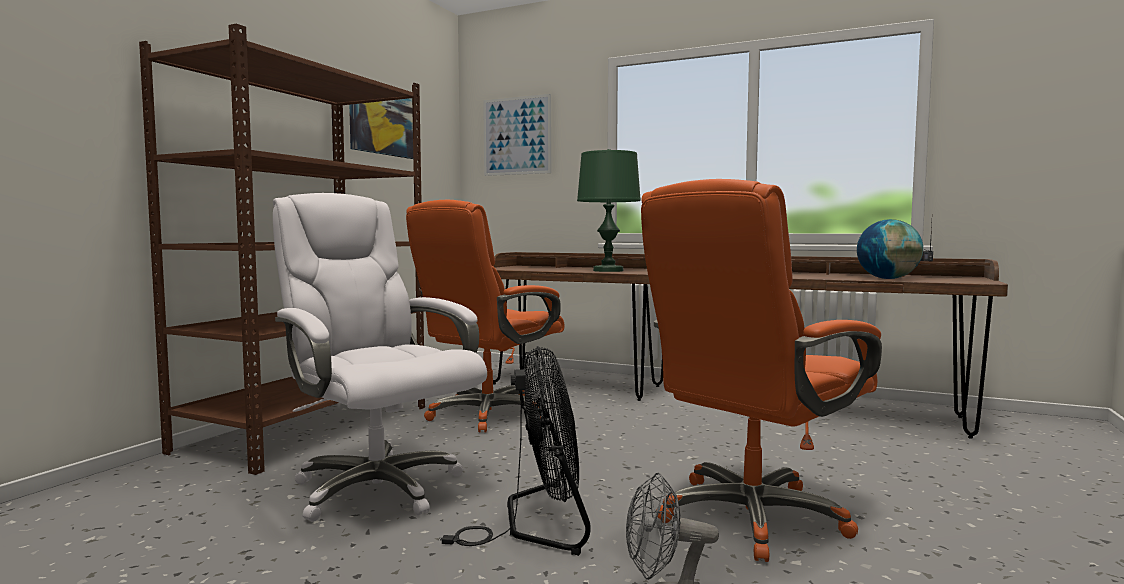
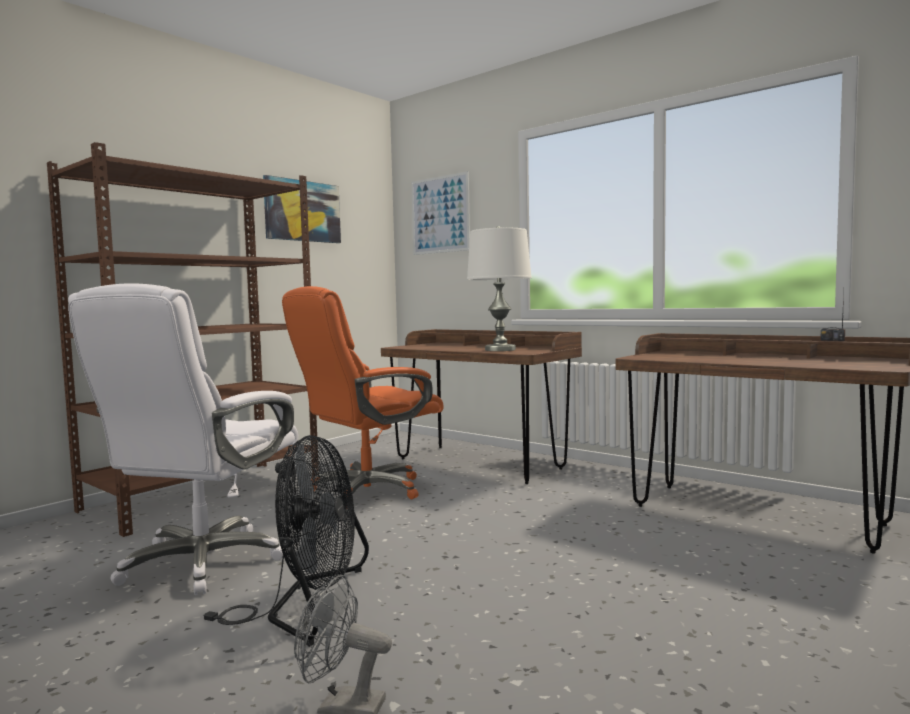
camera: 15 degrees right, 0 degrees up
white office chair [273,193,487,522] -> white office chair turned 135 degrees counterclockwise [68,283,298,595]
green table lamp [577,149,641,272] -> white table lamp [467,226,532,351]
orange office chair [641,179,882,562] -> none
globe [857,219,923,279] -> none

